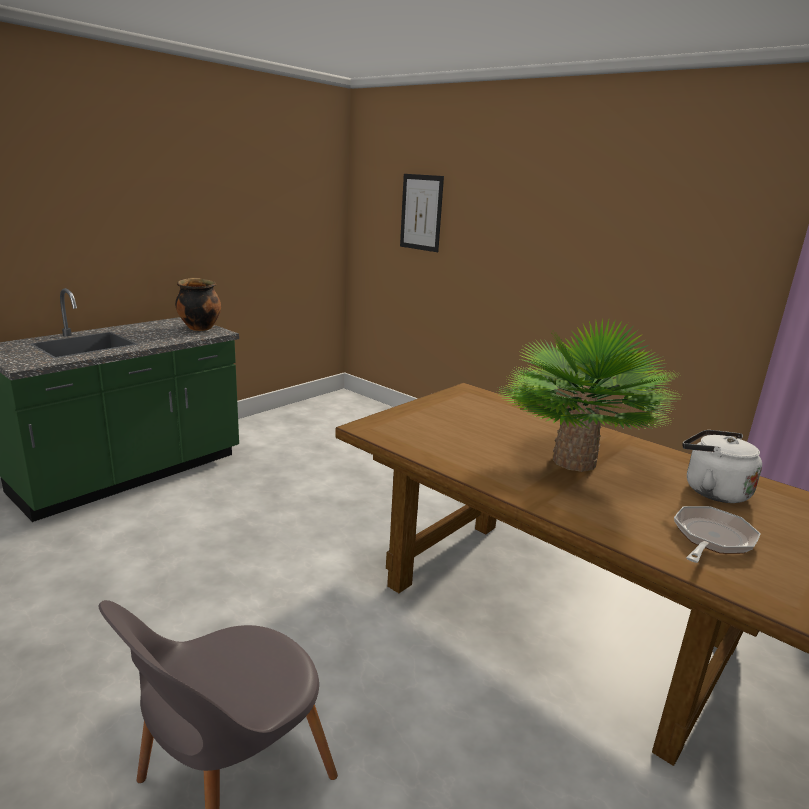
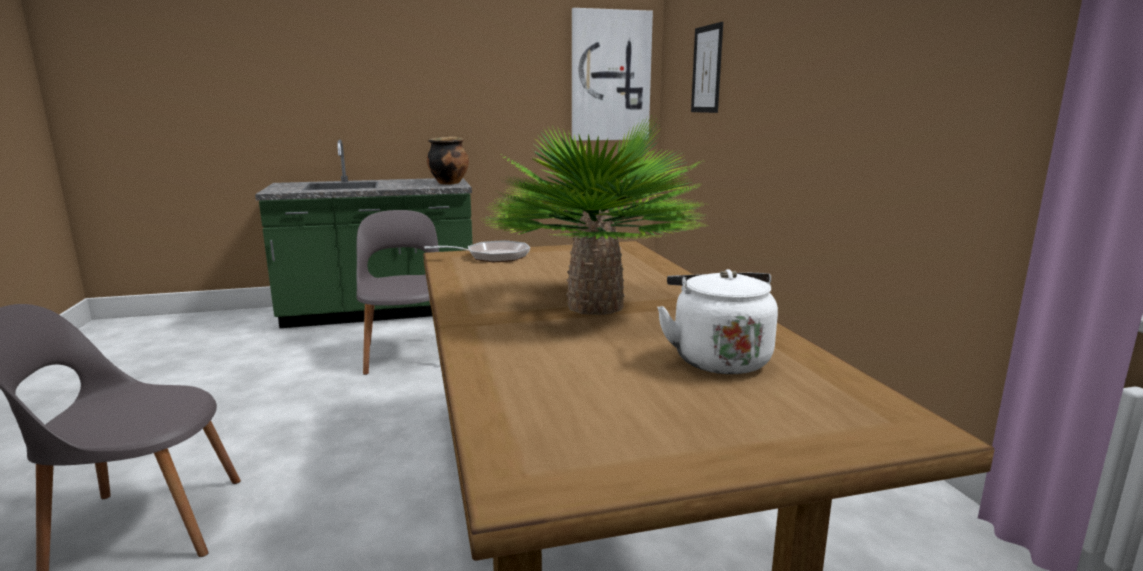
camera: 35 degrees right, 5 degrees down
frying pan [674,506,760,563] -> frying pan moved to [424,240,530,262]
none -> grey chair [356,210,439,375]
none -> picture [572,8,653,141]

